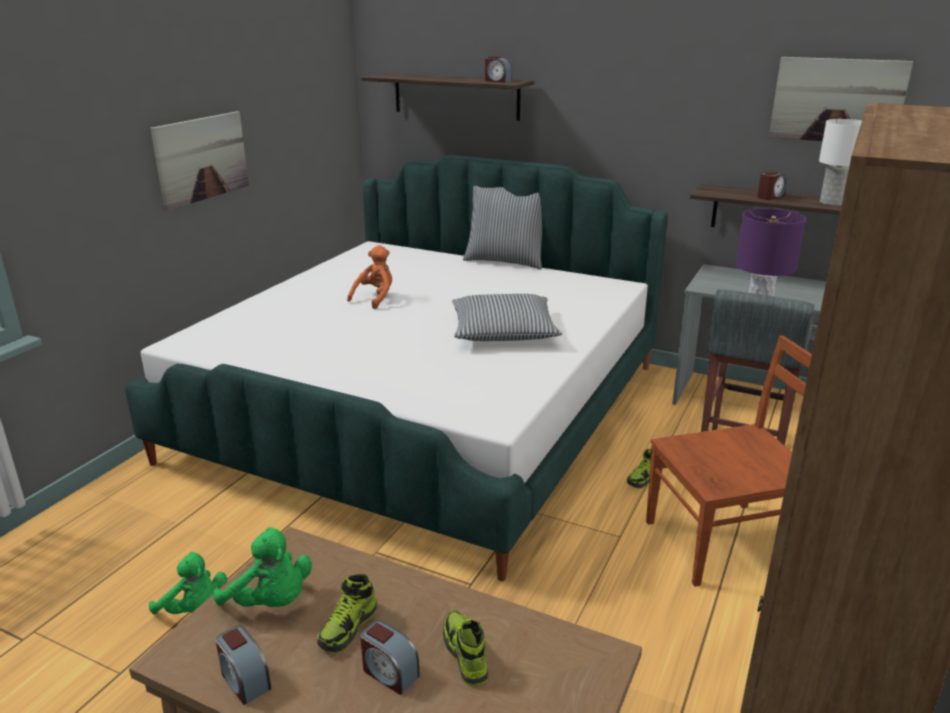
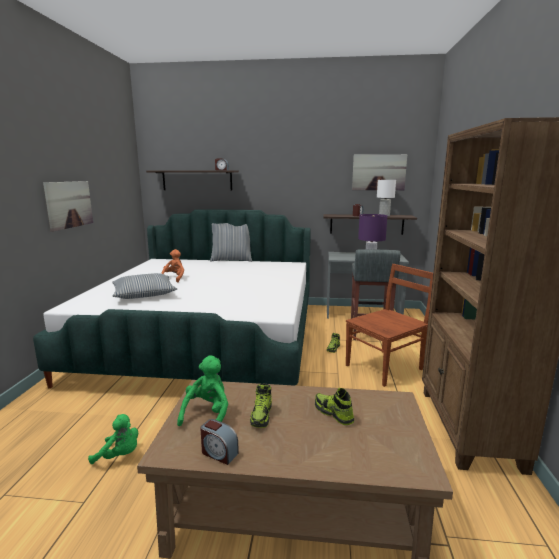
camera: 20 degrees left, 10 degrees down
green plush toy [213,527,312,607] -> green plush toy turned 90 degrees counterclockwise [177,355,228,426]
alarm clock [360,620,420,695] -> none
pillow [452,294,562,341] -> pillow moved to [112,273,177,299]

